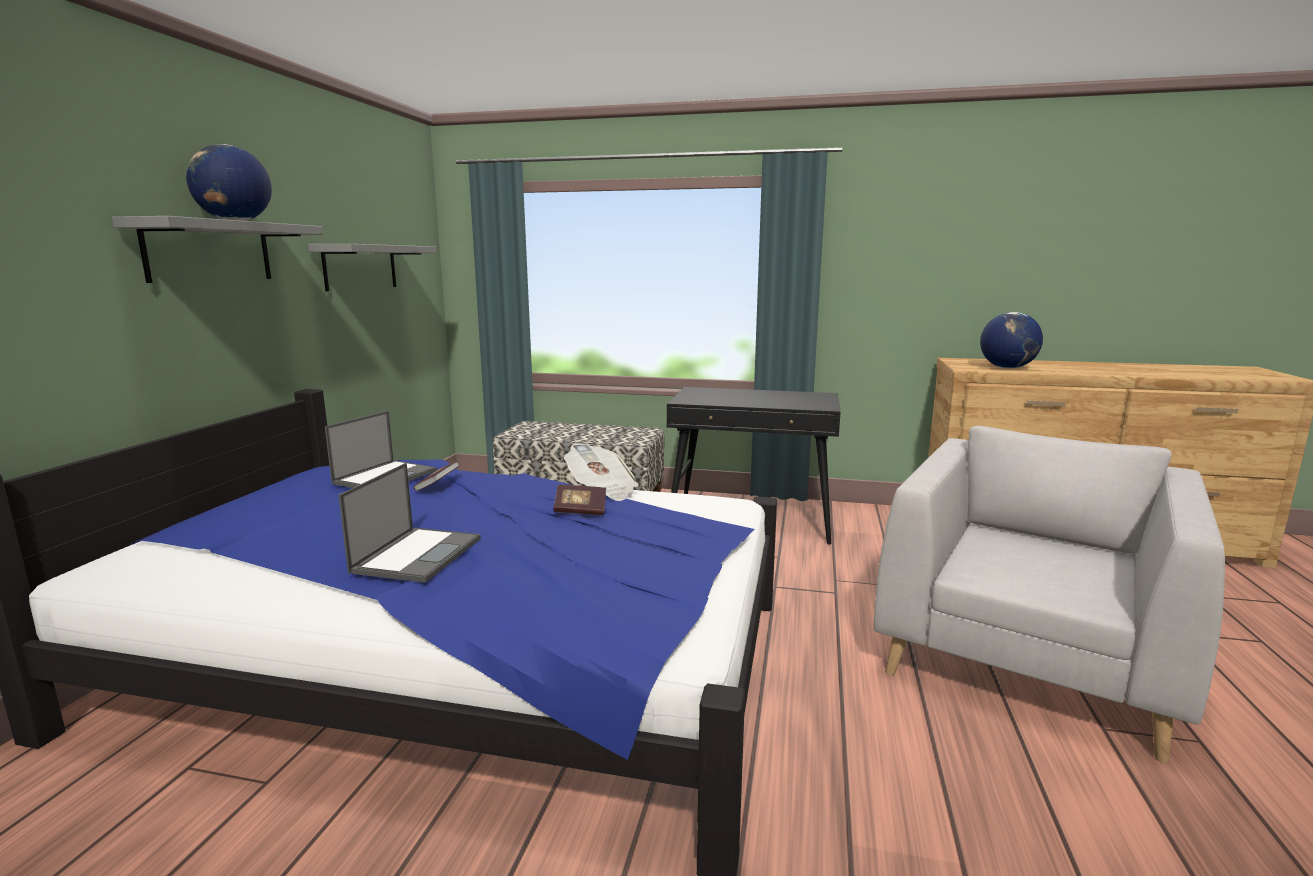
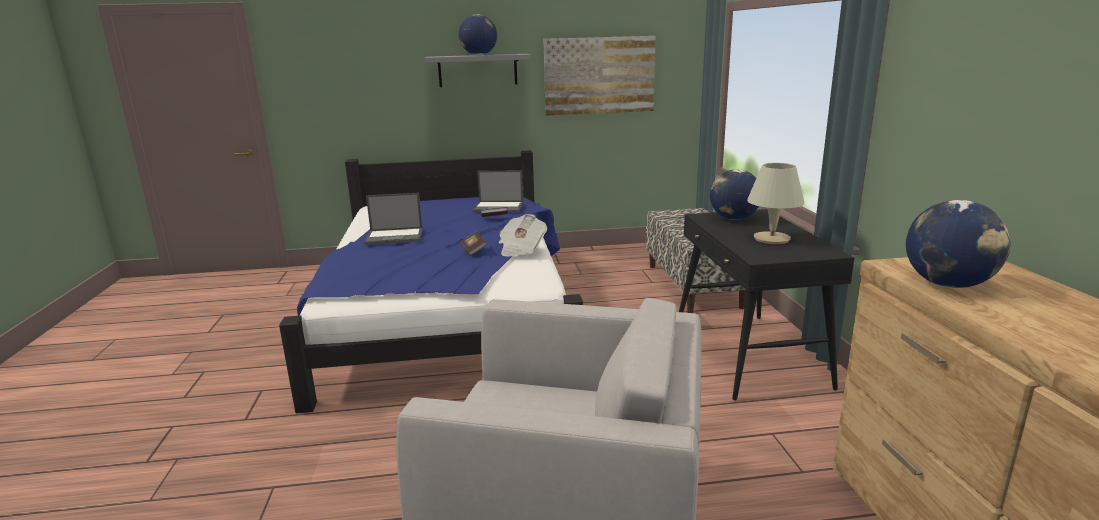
camera: 70 degrees right, 5 degrees up
grey shelf [308,244,437,291] -> picture [543,36,656,115]
none -> globe [710,169,759,220]
none -> beige table lamp [747,163,805,244]

